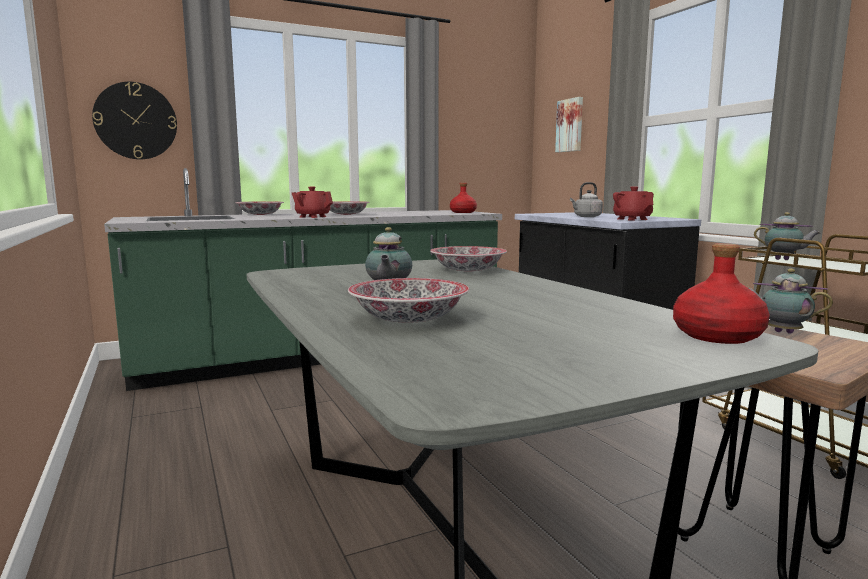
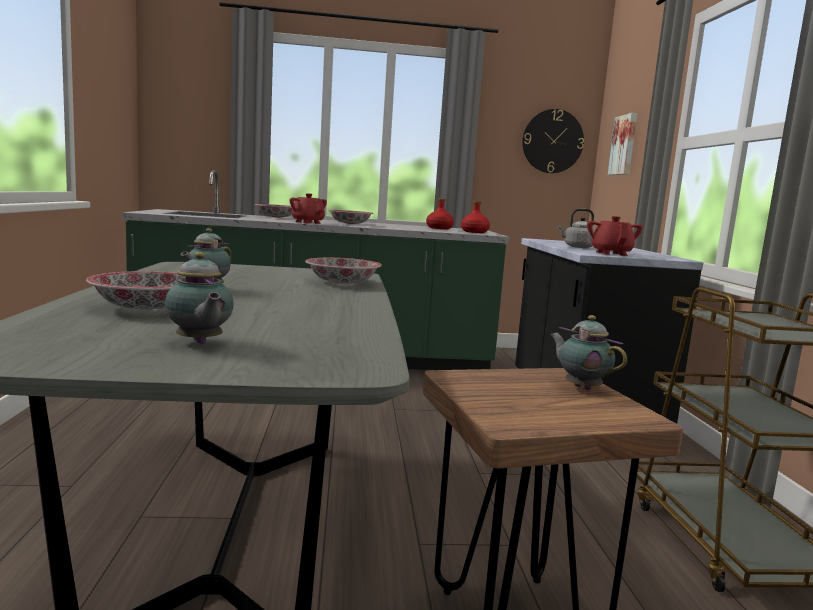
camera: 20 degrees right, 0 degrees up
wall clock [92,82,177,160] -> wall clock moved to [522,109,584,173]
red bottle [673,243,770,344] -> red bottle moved to [426,198,454,229]
teapot [754,212,820,260] -> teapot moved to [165,252,234,344]

